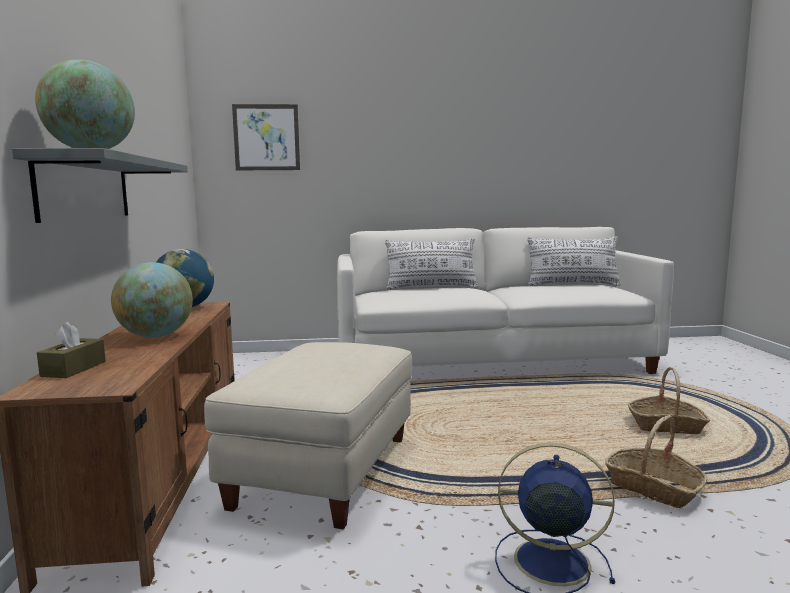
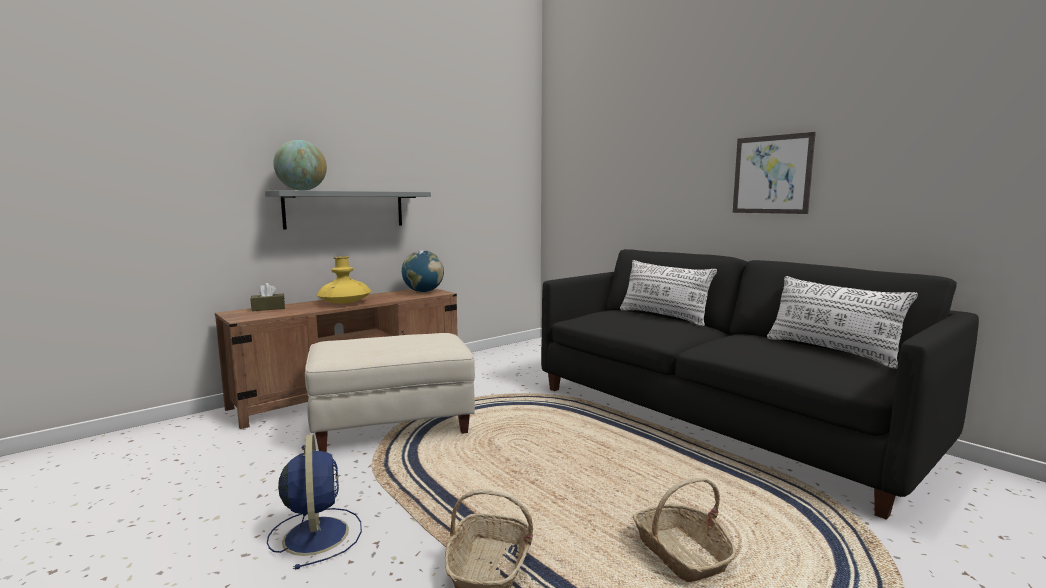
camera: 55 degrees right, 0 degrees up
globe [111,262,193,337] -> yellow vase [316,256,372,304]
picture [232,104,300,170] -> picture moved to [733,132,816,214]
white sofa [337,227,674,374] -> black sofa [541,249,979,520]

